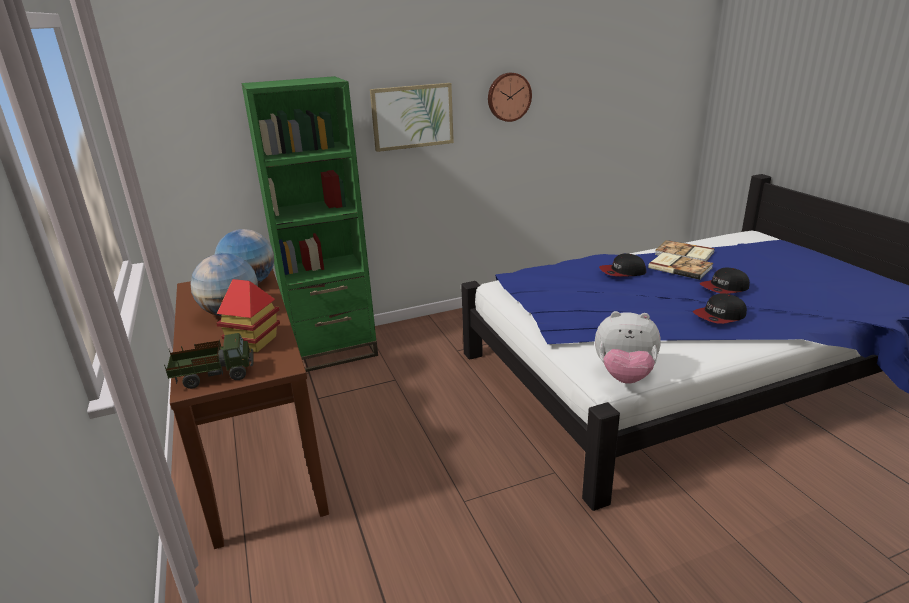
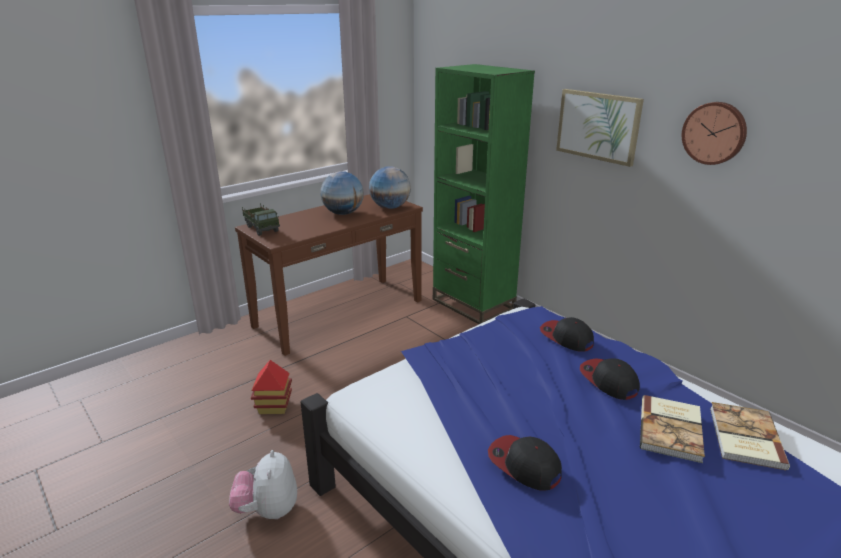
camera: 70 degrees right, 0 degrees up
toy house [216,279,280,352] -> toy house moved to [251,360,292,414]
plush toy [595,311,661,384] -> plush toy moved to [229,450,297,519]
cap [699,267,750,294] -> cap moved to [540,317,594,352]

